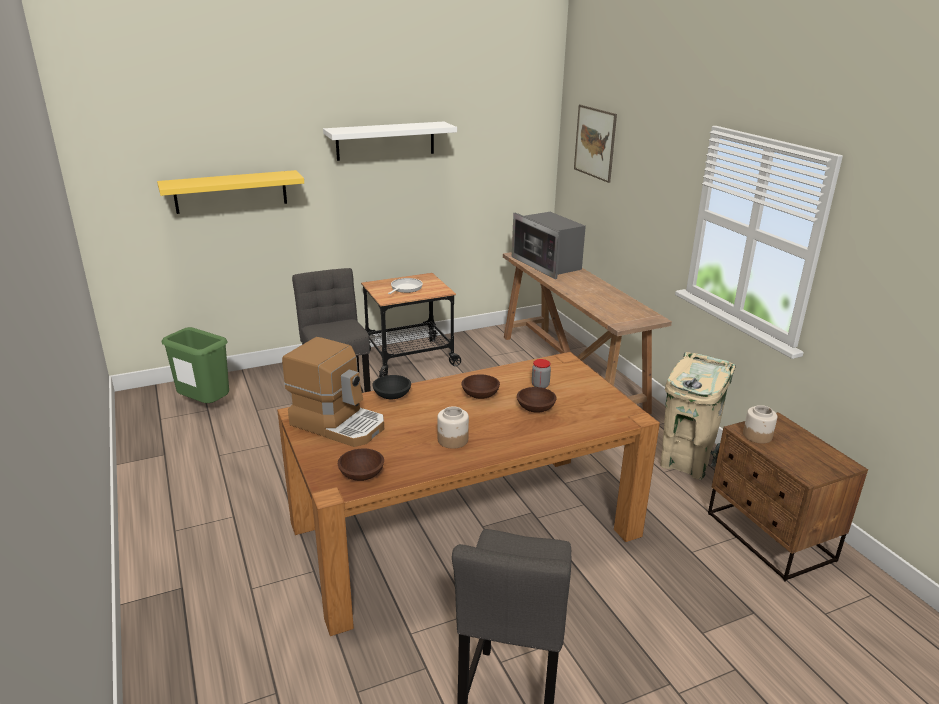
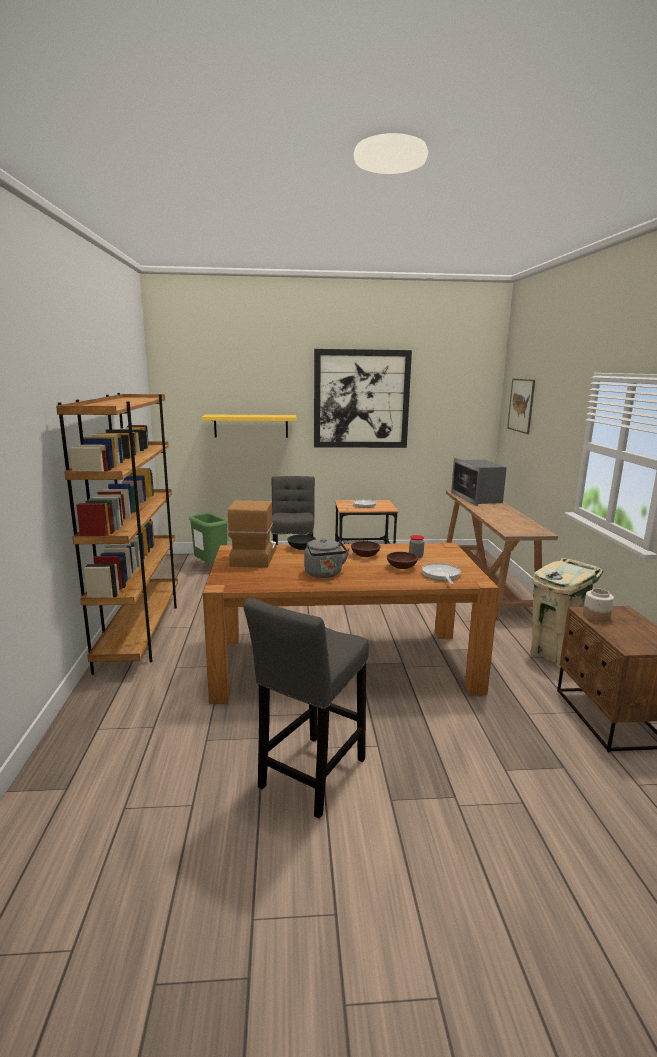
camera: 20 degrees right, 10 degrees down
coffee machine [282,337,384,447] -> coffee machine turned 135 degrees counterclockwise [228,500,276,568]
white shelf [323,121,457,161] -> picture [314,349,412,448]
brown bowl [338,448,384,481] -> none
jar [437,406,469,449] -> grey kettle [304,538,349,578]
none -> brown bookcase [56,393,178,675]
none -> frying pan [422,563,461,585]

